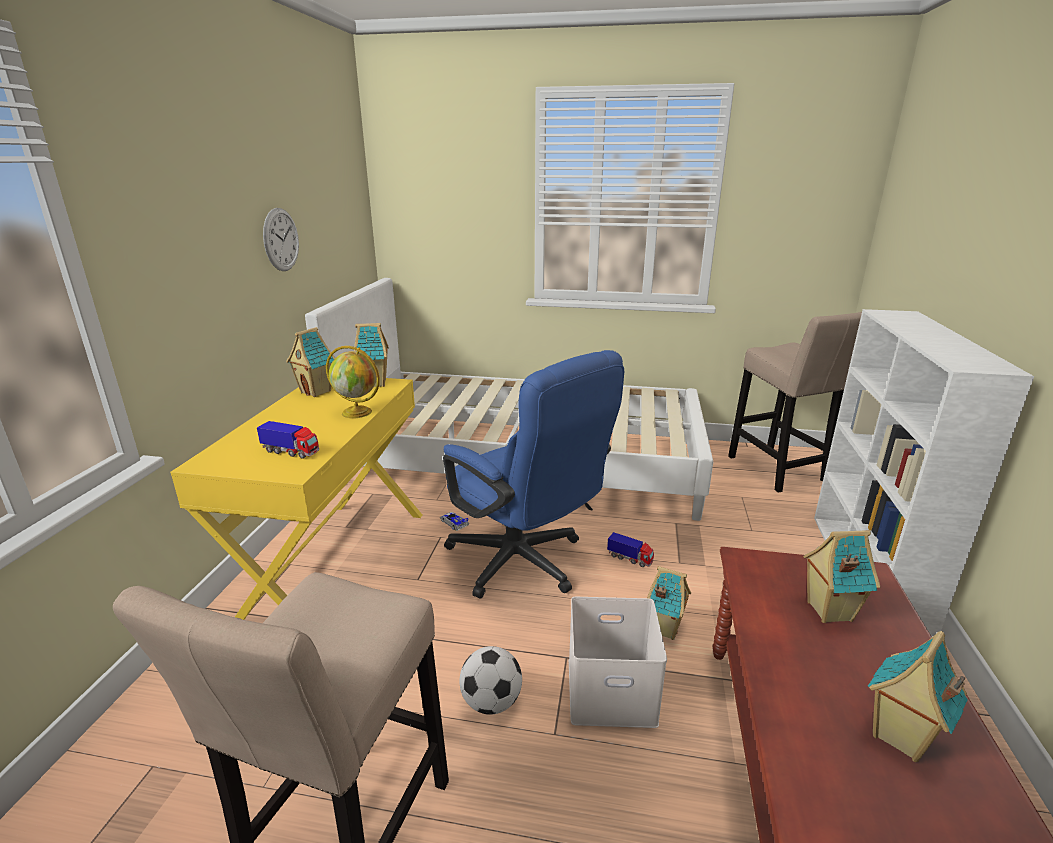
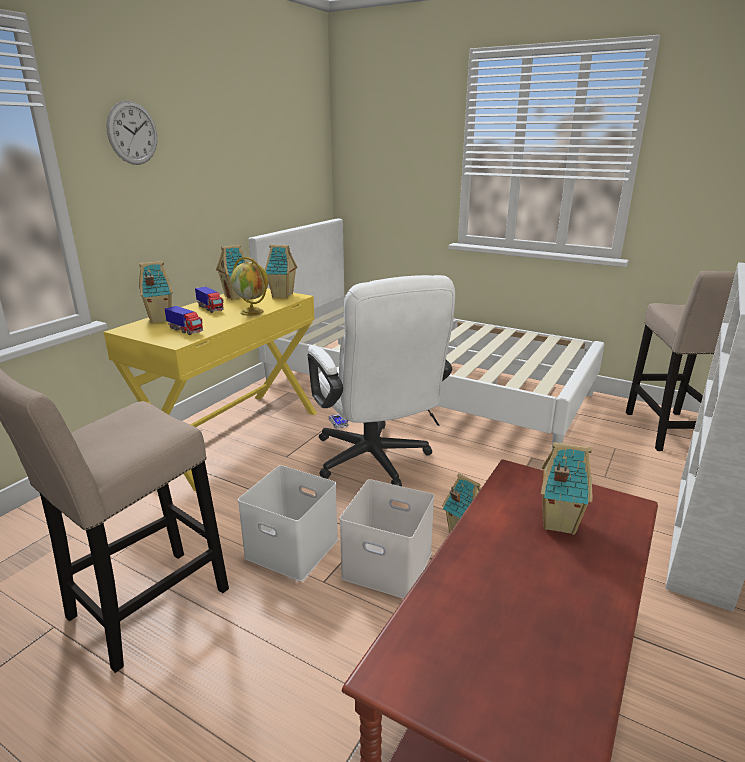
camera: 20 degrees right, 0 degrees up
wall clock [263,208,299,271] -> wall clock moved to [106,100,157,165]
blue office chair [443,350,624,598] -> white office chair [308,275,455,486]
football [460,646,522,715] -> white storage box [238,465,338,581]
toy truck [607,532,654,567] -> toy truck moved to [195,287,224,313]
toy house [868,631,968,762] -> toy house moved to [139,261,173,323]

